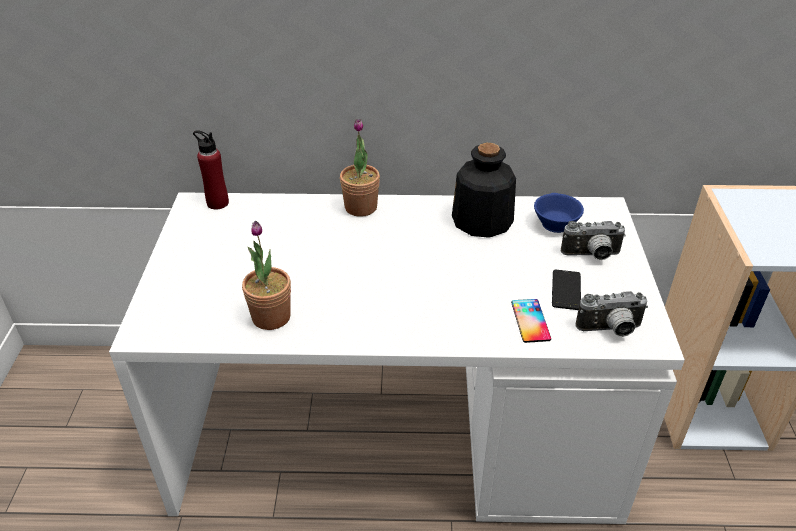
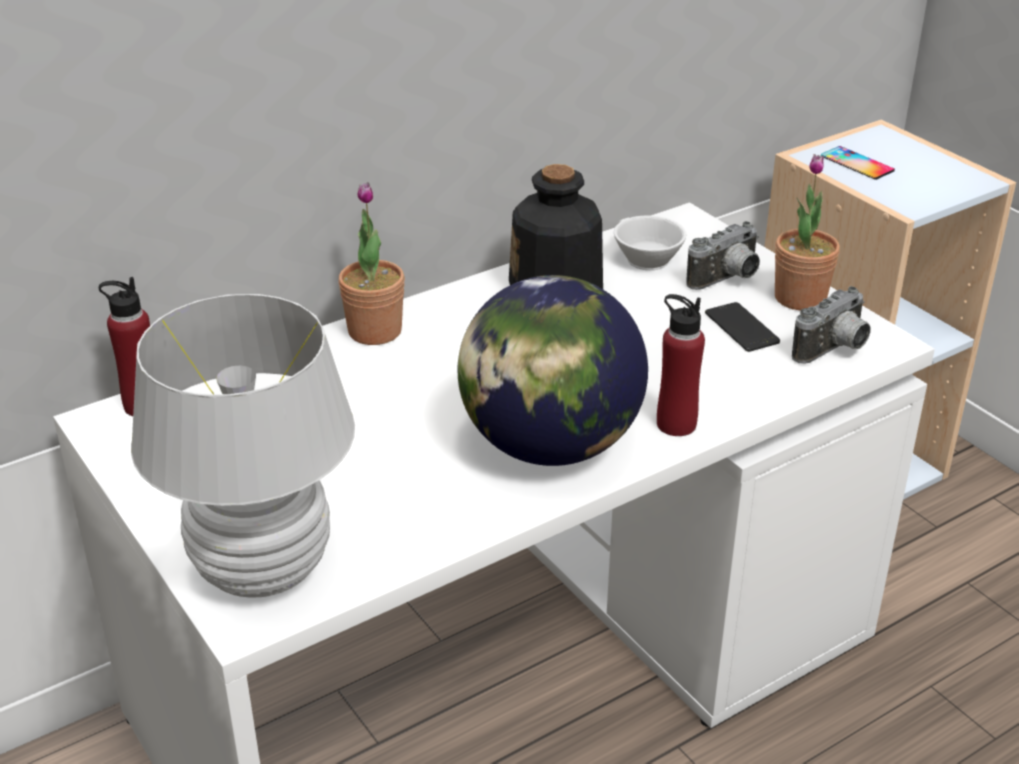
camera: 35 degrees left, 5 degrees down
potted plant [242,221,291,330] -> potted plant moved to [775,154,840,311]
phone [511,299,551,343] -> phone moved to [821,146,895,180]
blue cup [534,193,584,233] -> white cup [614,216,686,270]
none -> white table lamp [131,294,355,598]
none -> globe [457,275,648,466]
none -> red bottle [657,294,705,436]

